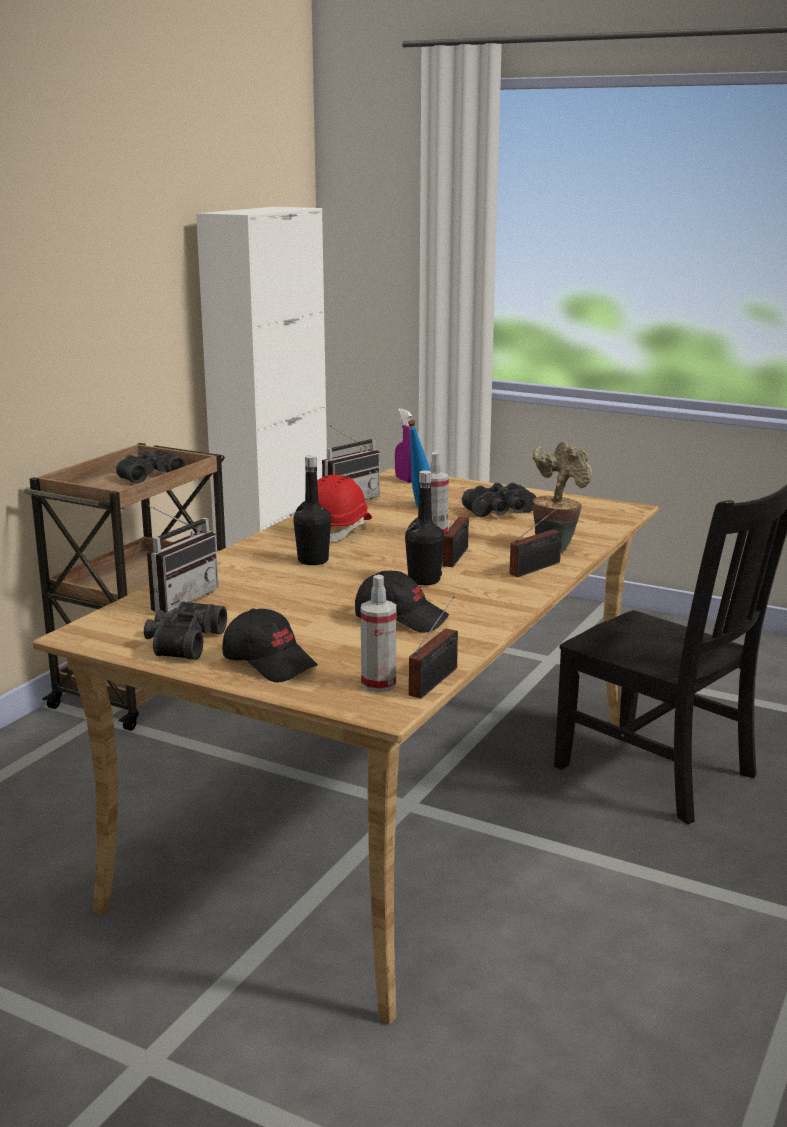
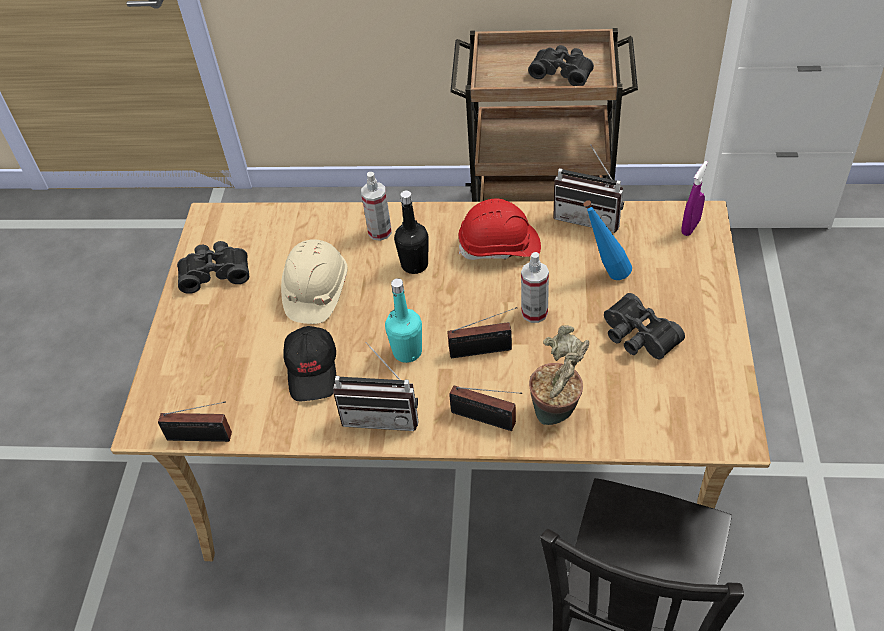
camera: 70 degrees right, 30 degrees up
radio [147,505,219,613] -> radio moved to [333,342,418,431]
black cap [222,608,318,682] -> none
spray bottle [361,575,396,692] -> spray bottle moved to [361,172,392,241]
black bottle [405,470,444,585] -> turquoise bottle [385,278,422,363]
none -> beige hard hat [281,240,348,324]

